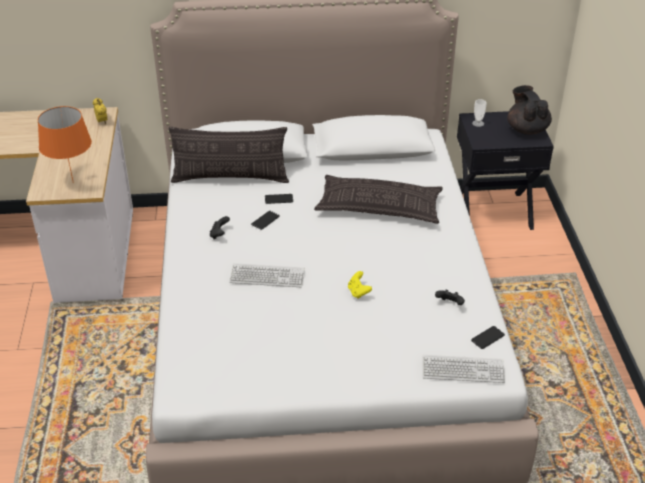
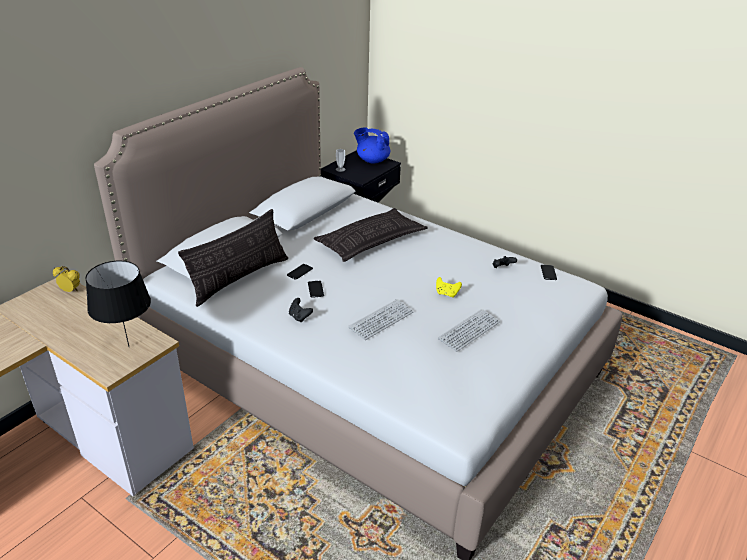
camera: 50 degrees left, 5 degrees down
orange table lamp [38,106,92,183] -> black table lamp [86,261,151,347]
keyboard [423,355,505,383] -> keyboard moved to [438,309,500,352]
black teapot [507,85,552,135] -> blue teapot [354,127,390,163]

